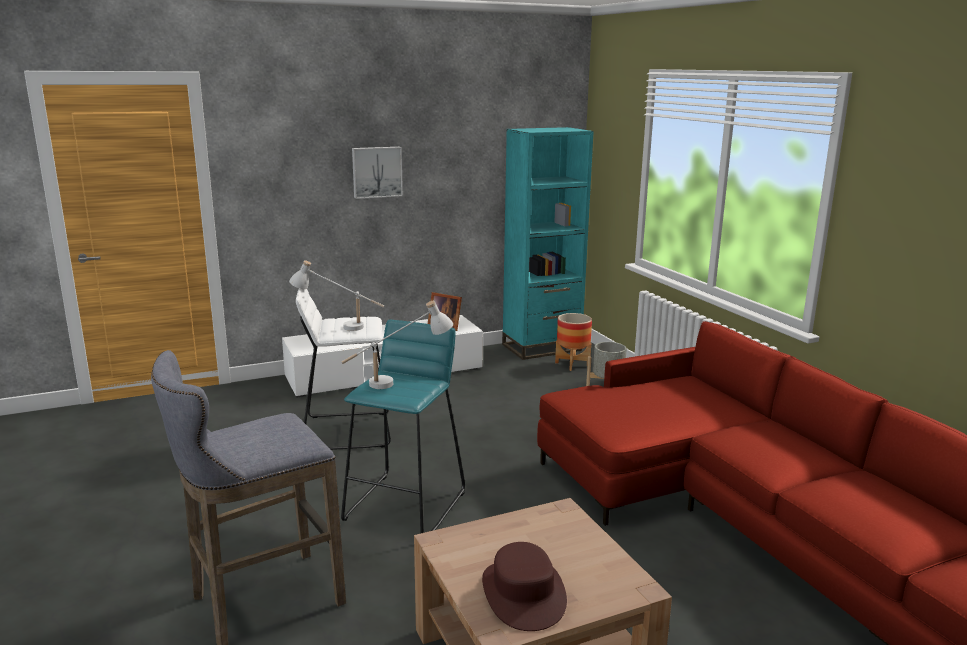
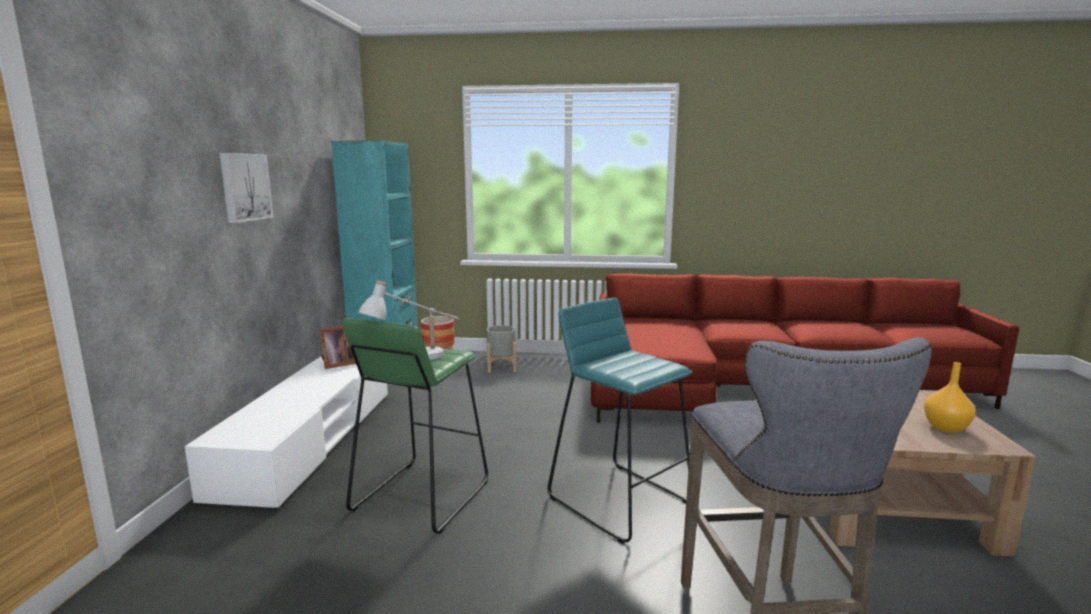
camera: 60 degrees left, 5 degrees down
white stool [296,289,391,450] -> green stool [342,318,488,534]
white table lamp [341,301,453,389] -> none
brown hat [482,542,567,631] -> orange vase [924,362,976,433]

